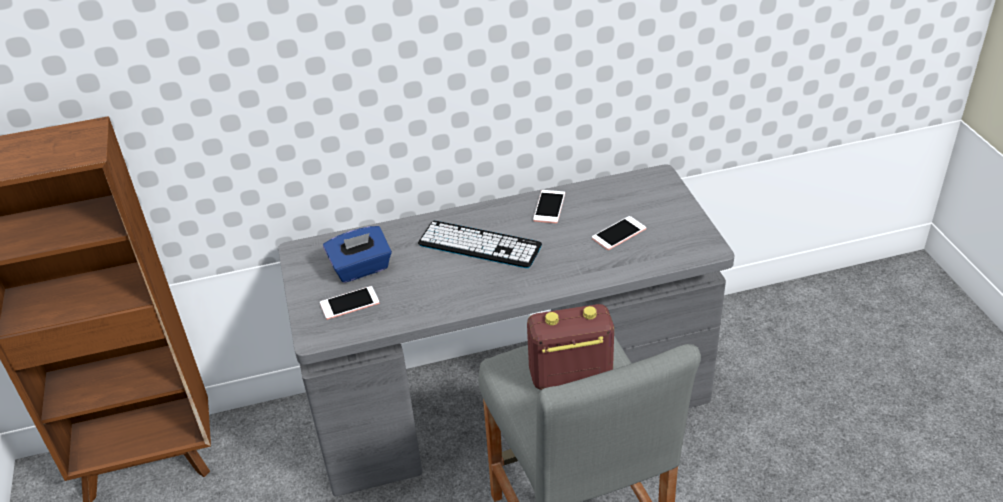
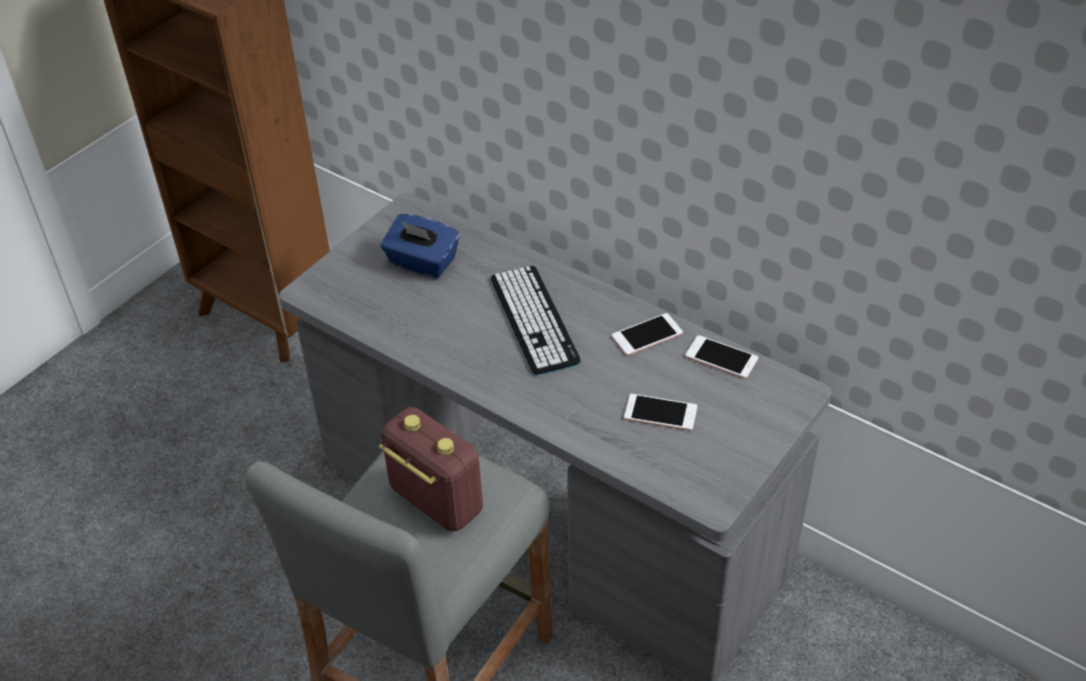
camera: 50 degrees right, 5 degrees up
phone [320,286,379,320] -> phone moved to [685,335,758,379]

